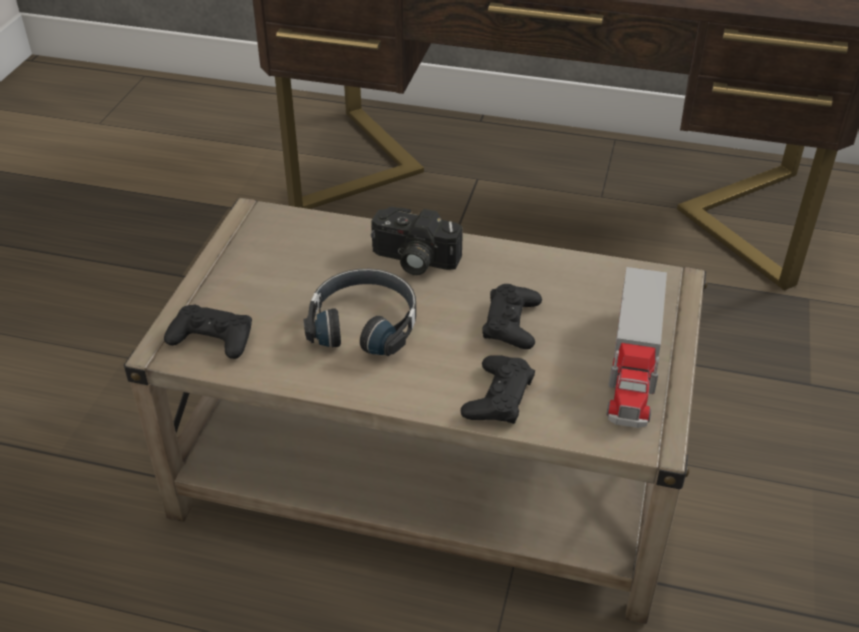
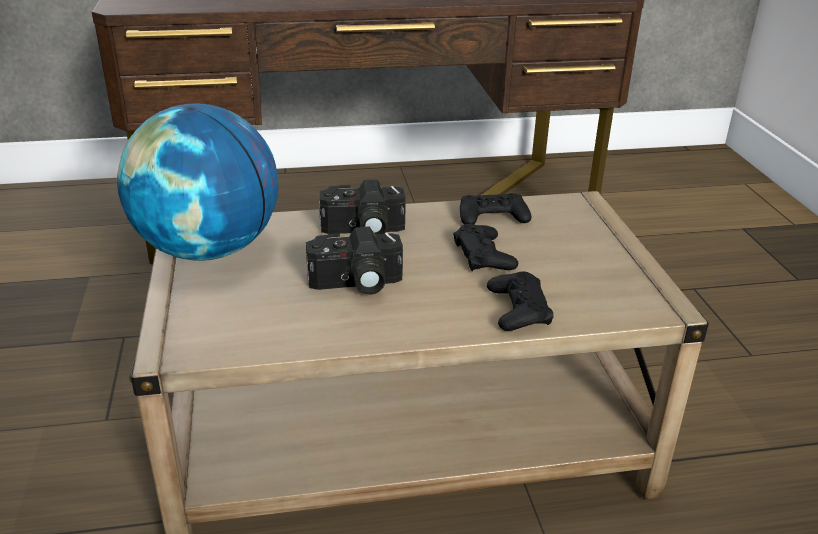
camera: 25 degrees left, 10 degrees down
black game controller [164,305,252,359] -> black game controller moved to [460,193,532,225]
black headphones [303,269,416,356] -> camera [306,227,403,295]
toy truck [606,267,667,428] -> none
none -> globe [117,103,278,261]

